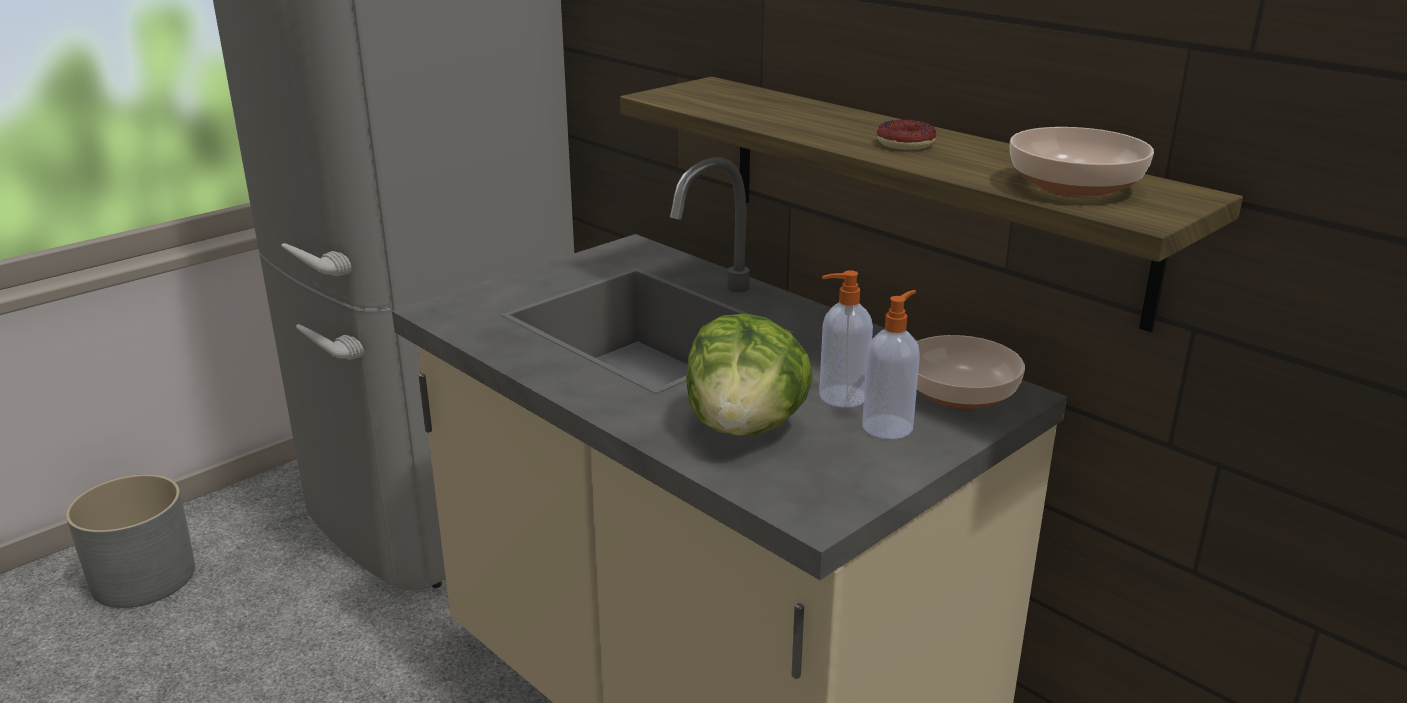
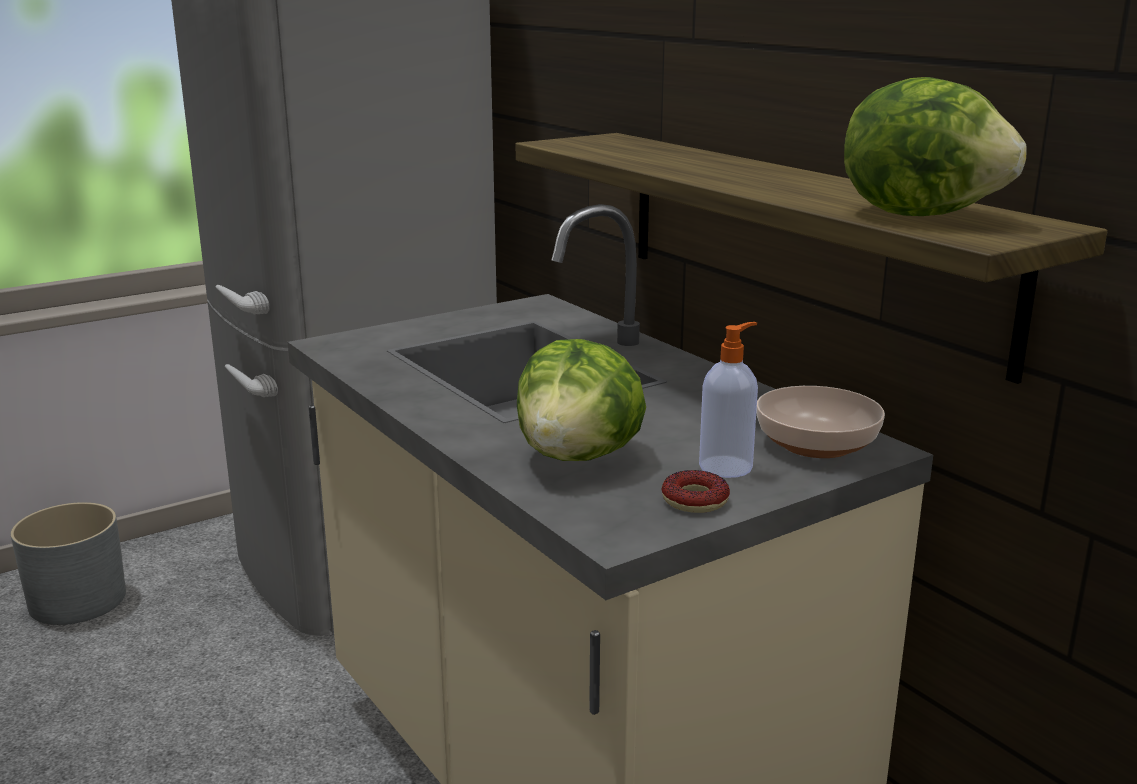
camera: 10 degrees right, 5 degrees down
soap dispenser [819,270,873,407] -> none
donut [877,120,936,150] -> donut moved to [661,470,730,513]
bowl [1010,127,1154,198] -> lettuce [844,77,1027,216]

